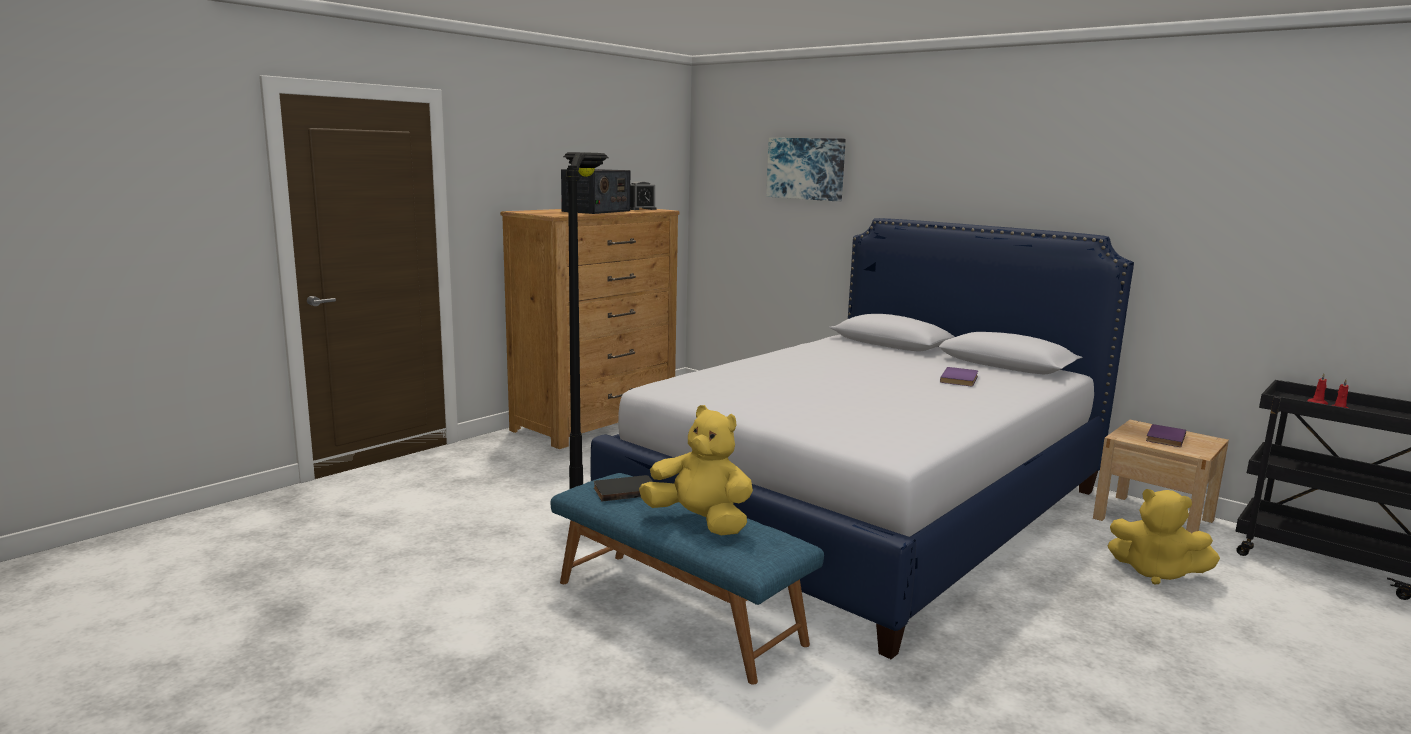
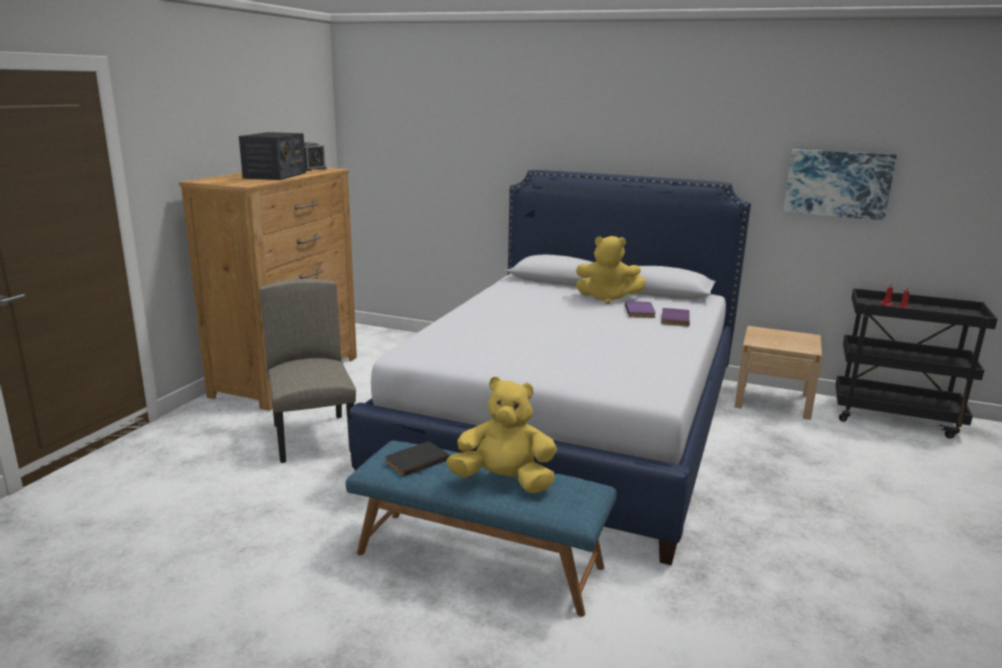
camera: 20 degrees left, 5 degrees up
black floor lamp [563,152,609,489] -> beige chair [259,279,356,463]
picture [766,138,846,202] -> picture moved to [783,149,897,220]
yellow plush toy [1108,489,1220,585] -> yellow plush toy moved to [576,236,646,304]
purple book [1146,424,1186,447] -> purple book moved to [661,308,690,327]

